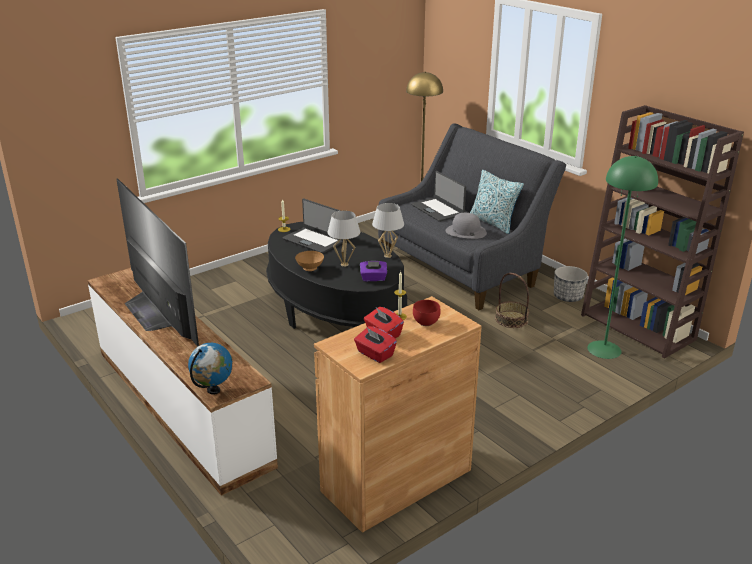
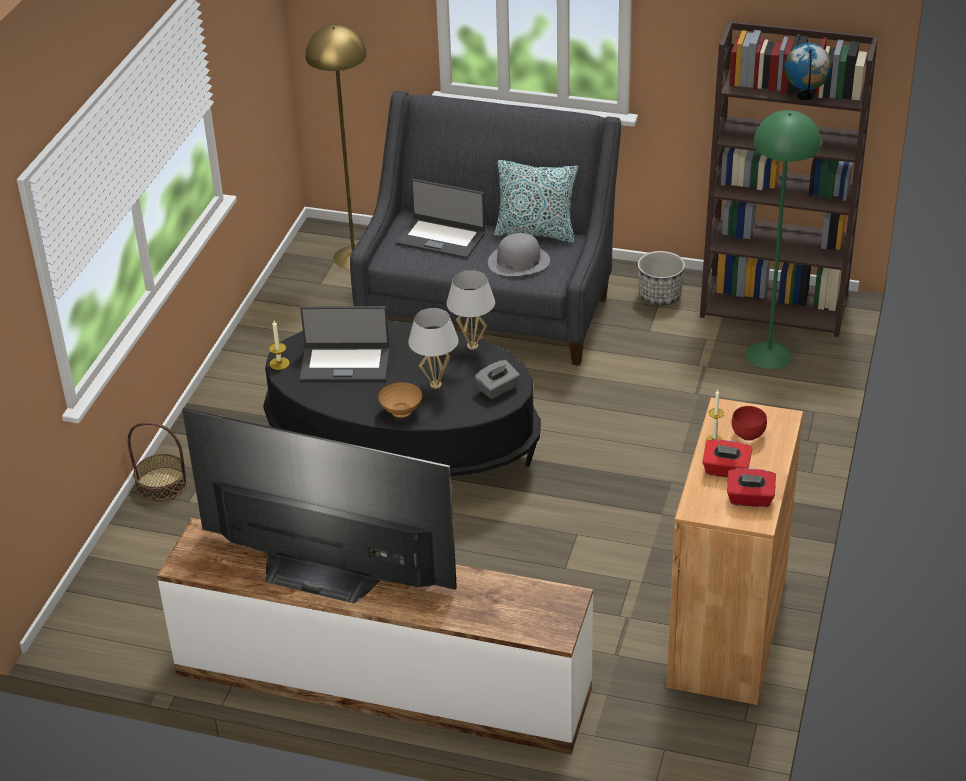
camera: 35 degrees left, 10 degrees up
globe [188,343,233,395] -> globe moved to [784,43,831,100]
purple tissue box [360,261,387,281] -> grey tissue box [475,360,520,399]
basket [495,273,529,328] -> basket moved to [128,422,188,501]

